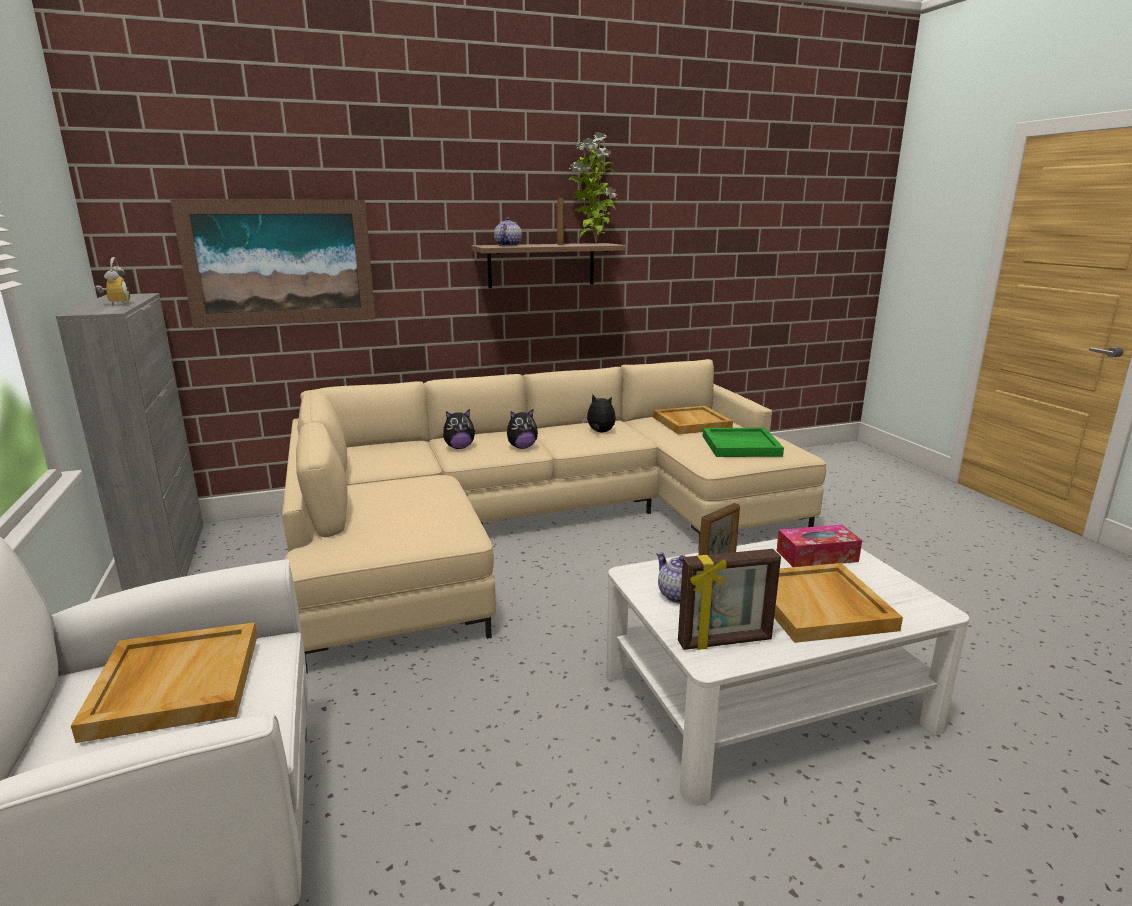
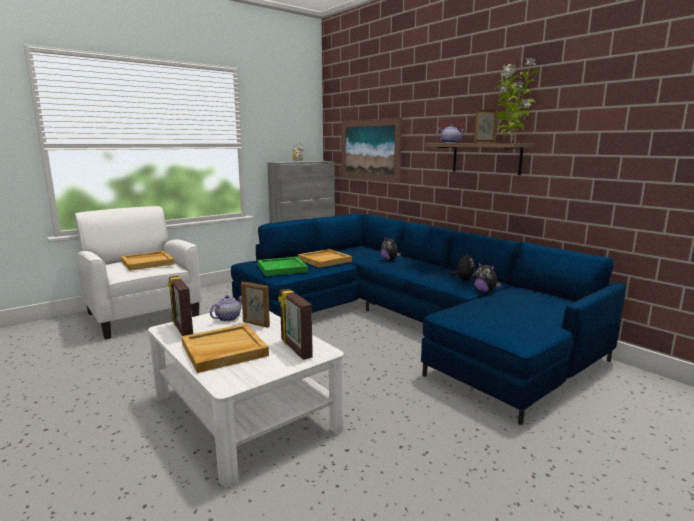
camera: 70 degrees right, 5 degrees down
beige sofa [282,359,826,674] -> blue sofa [231,213,626,425]
plush toy [507,409,538,449] -> plush toy moved to [473,261,501,292]
beige tray [653,406,733,434] -> beige tray moved to [298,249,352,268]
green tray [703,428,784,457] -> green tray moved to [257,257,308,276]
tissue box [777,525,862,567] -> picture frame [278,289,313,360]

